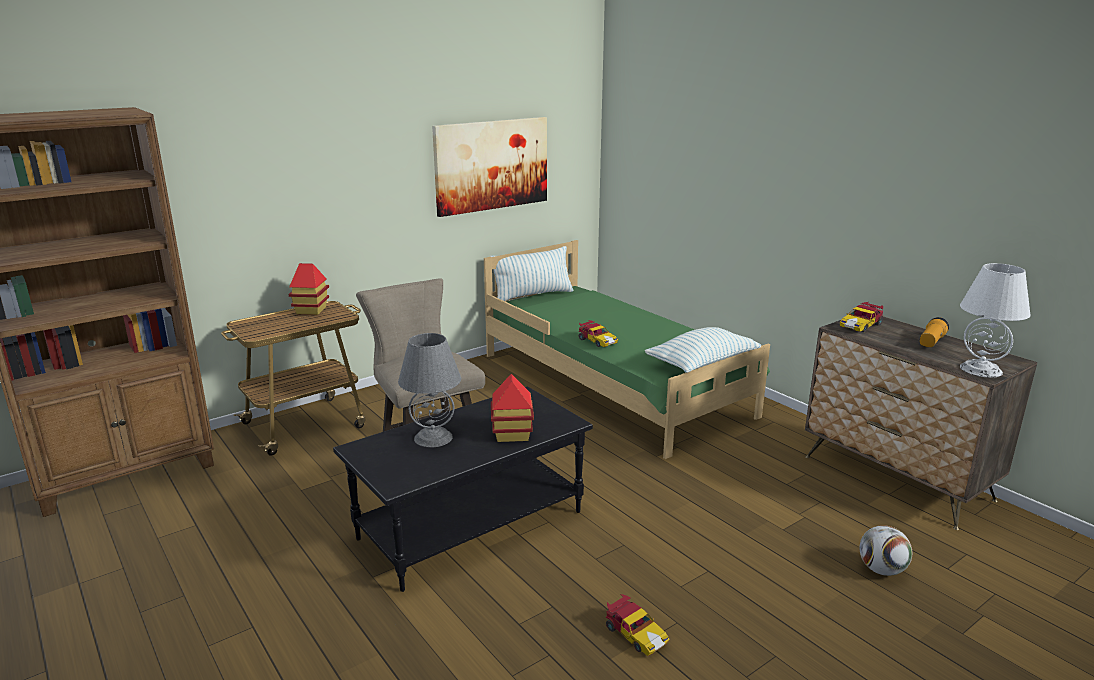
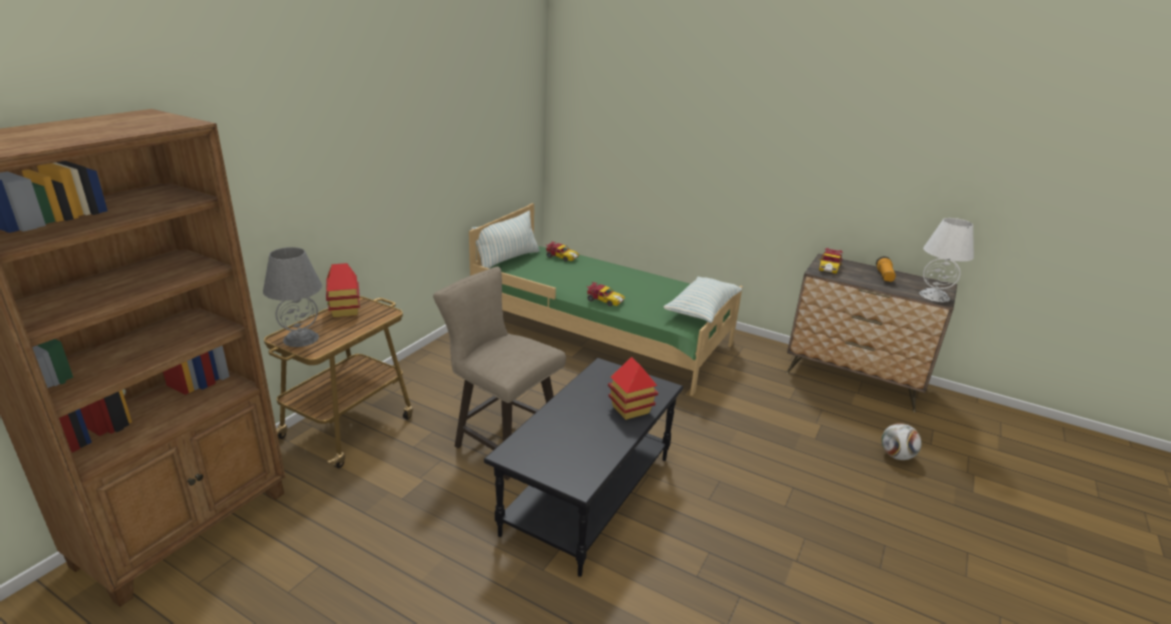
camera: 25 degrees left, 5 degrees up
grey table lamp [398,333,461,447] -> grey table lamp moved to [263,247,322,347]
picture [432,117,547,217] -> none
toy car [606,594,670,656] -> toy car moved to [546,241,579,262]

